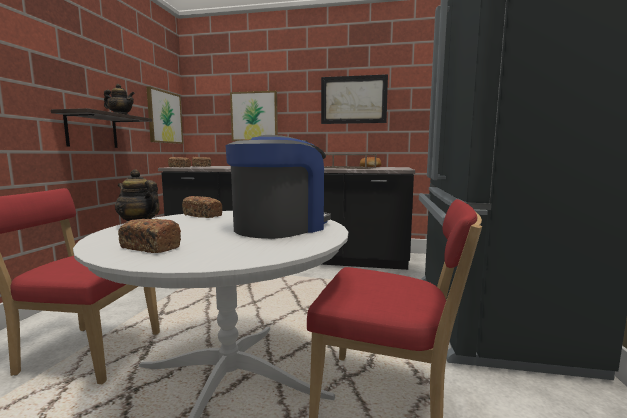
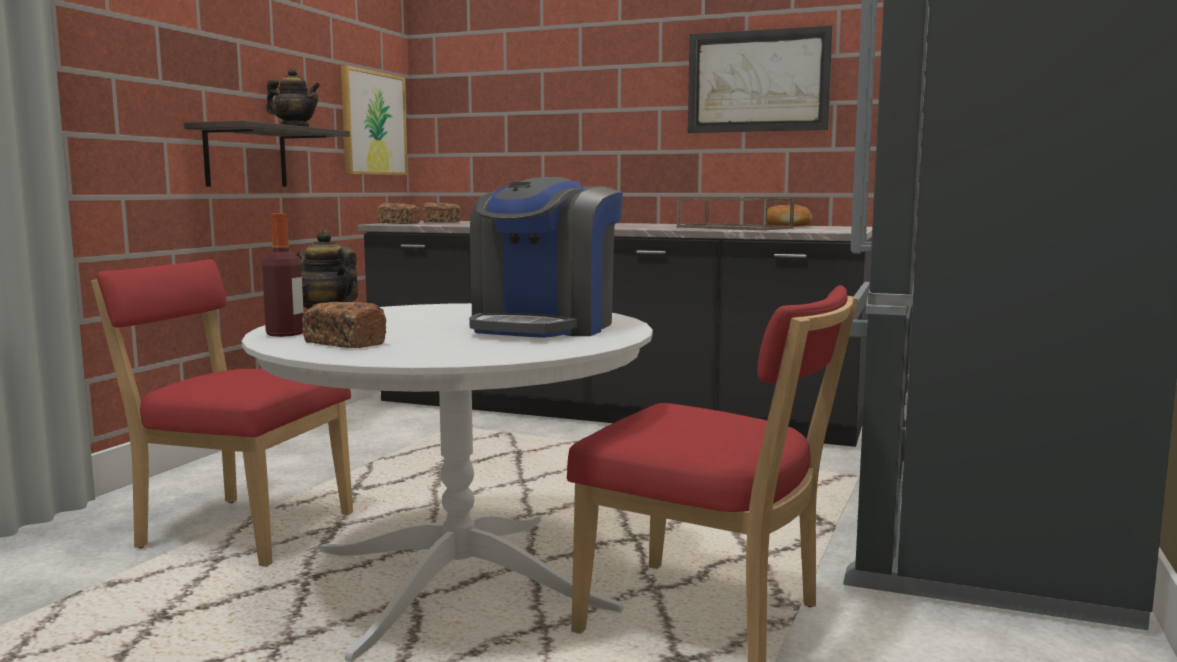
camera: 10 degrees right, 0 degrees up
bread [182,196,222,218] -> none
coffee machine [225,135,331,239] -> coffee machine turned 150 degrees clockwise [469,177,623,338]
picture [230,91,278,141] -> none
none -> bottle [262,213,304,337]

